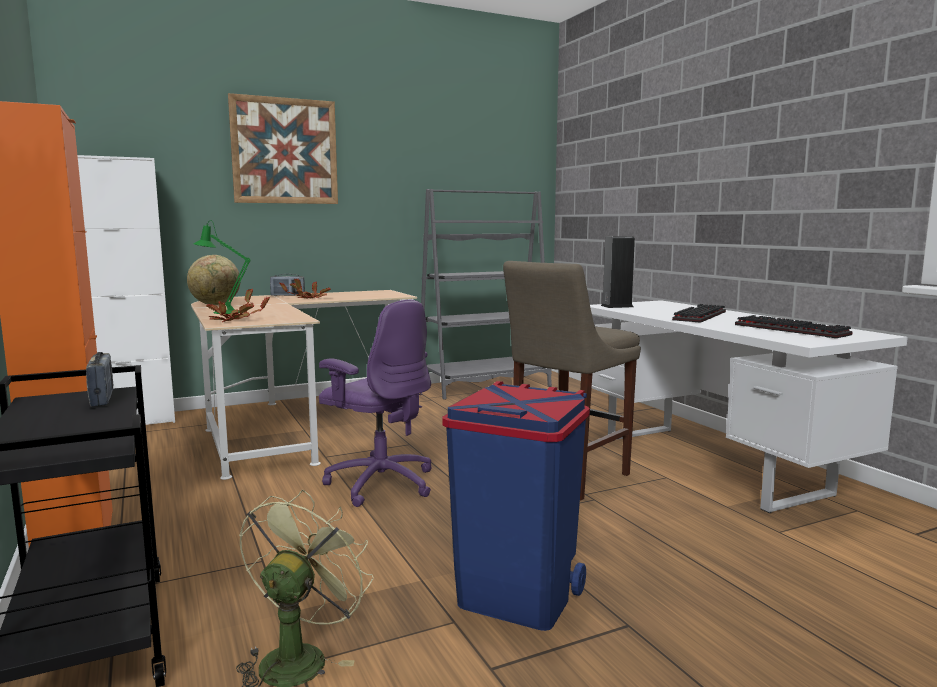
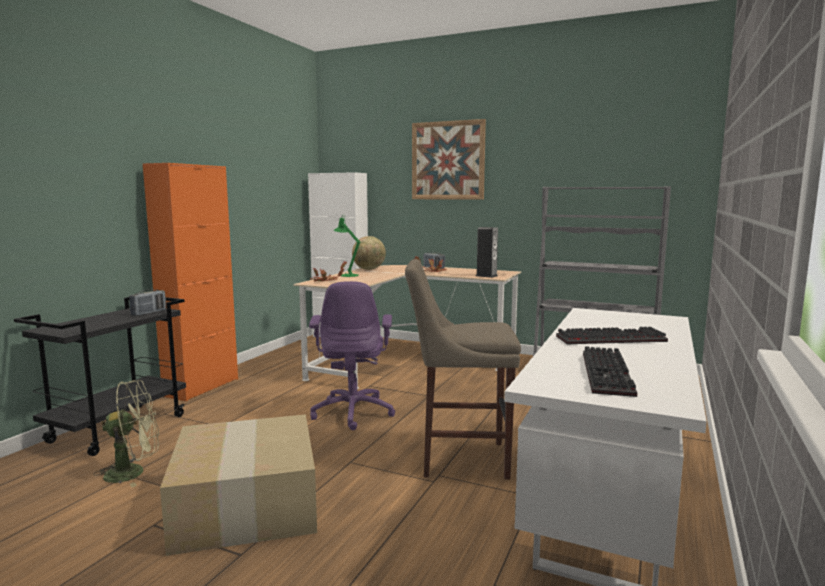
camera: 50 degrees right, 0 degrees up
blue trash can [443,381,590,631] -> cardboard box [160,414,317,556]
speaker [601,236,635,308] -> speaker moved to [476,227,498,278]

